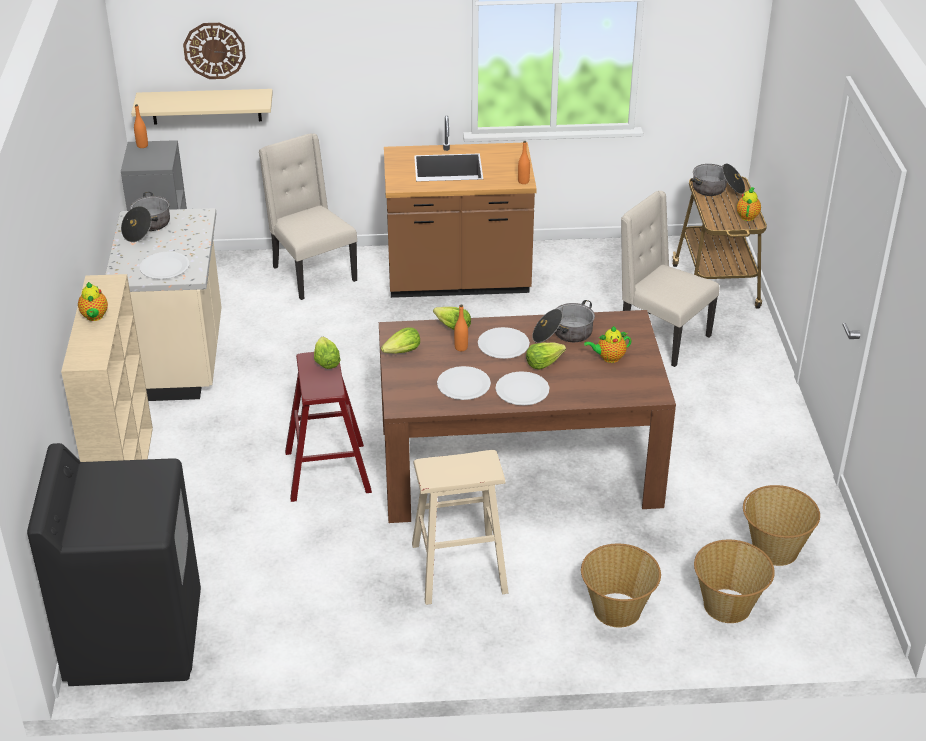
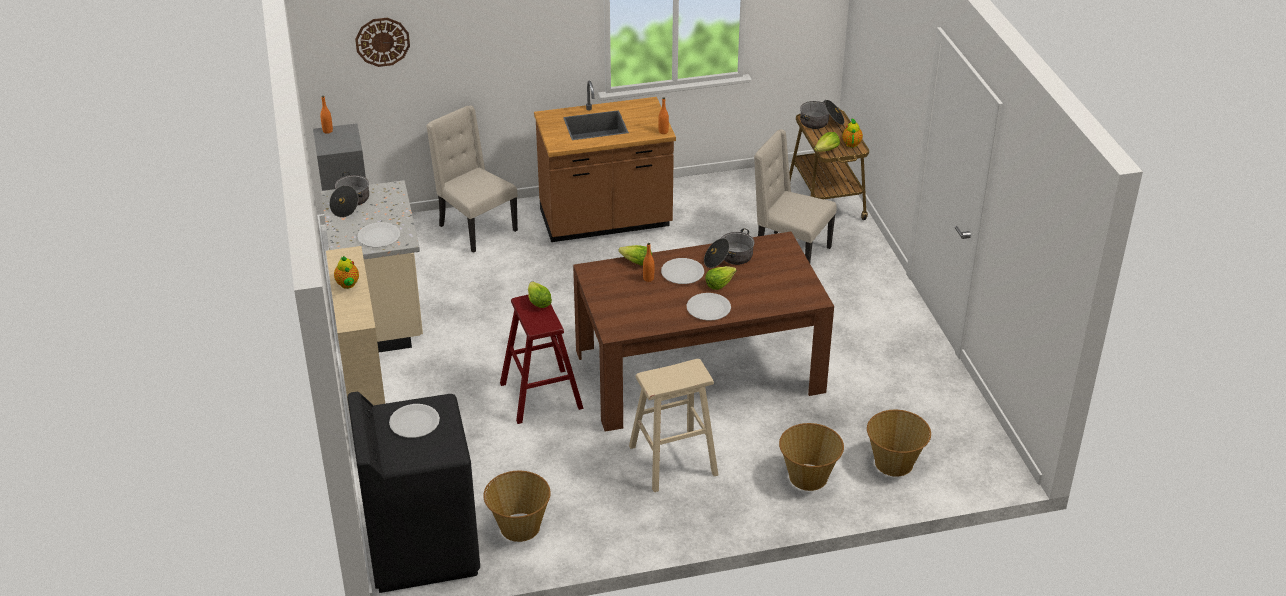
camera: 10 degrees left, 0 degrees up
beige shelf [131,89,273,124] -> none
lettuce [381,327,420,354] -> lettuce moved to [814,132,840,152]
white plate [437,366,491,400] -> white plate moved to [389,404,440,438]
teapot [584,326,631,363] -> none
basket [743,485,820,566] -> basket moved to [483,471,551,542]

